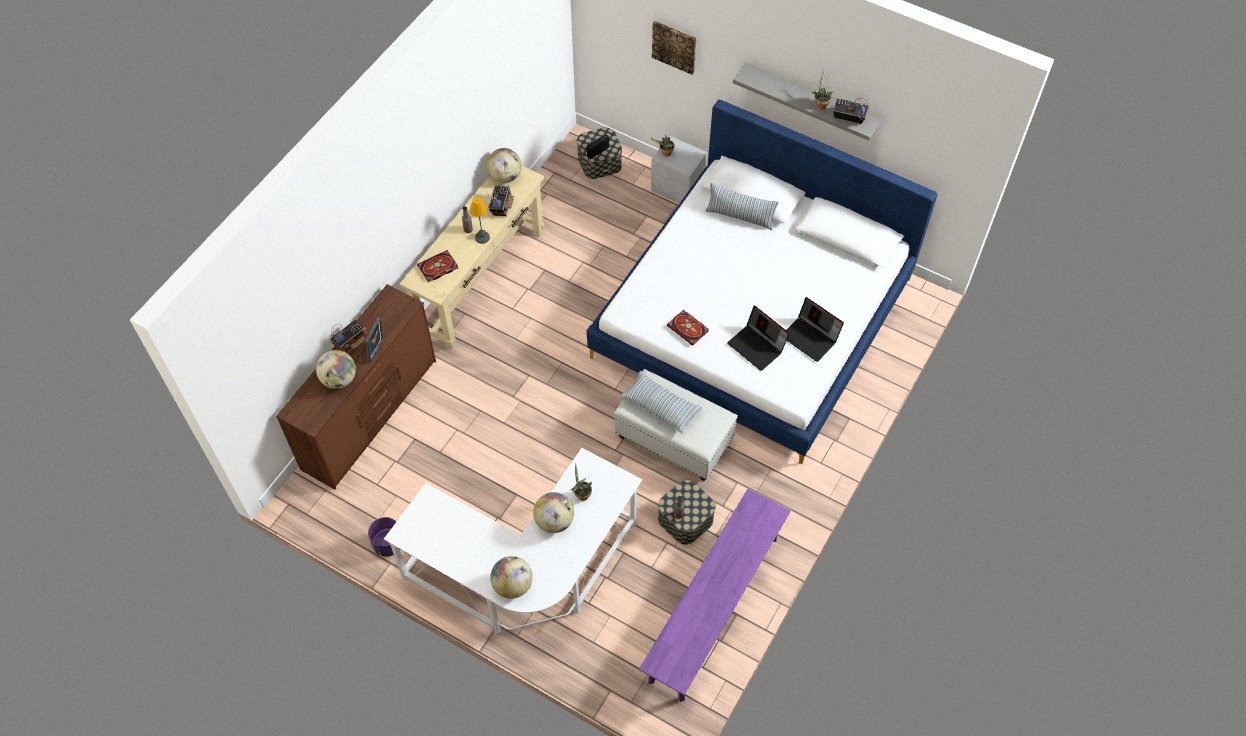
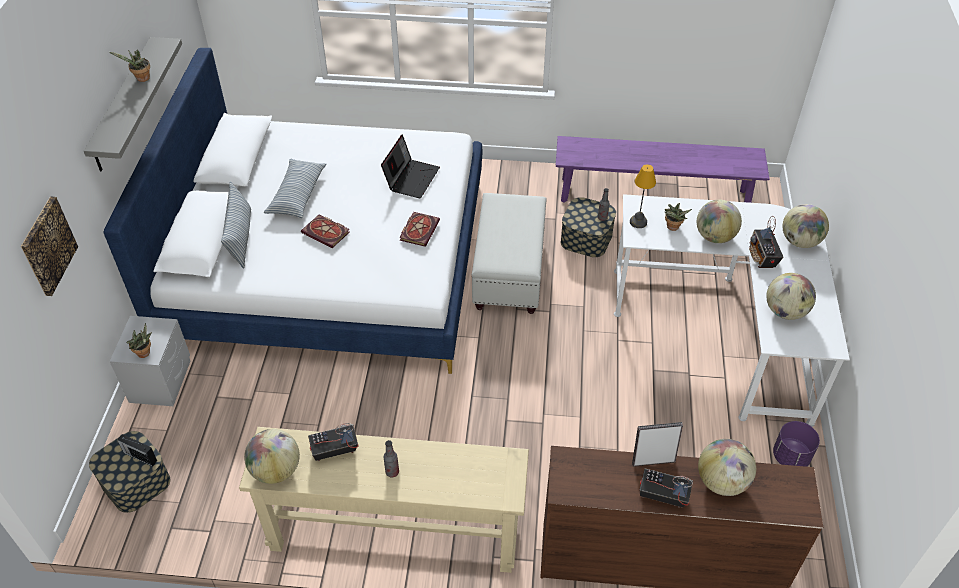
camera: 115 degrees left, 10 degrees down
book [417,250,458,282] -> book moved to [301,214,350,248]
table lamp [470,197,490,244] -> table lamp moved to [630,164,656,228]
pillow [620,371,703,434] -> pillow moved to [264,159,326,218]
laptop [786,297,844,362] -> none
radio [833,98,869,125] -> radio moved to [749,216,783,268]
none -> globe [766,273,816,320]

